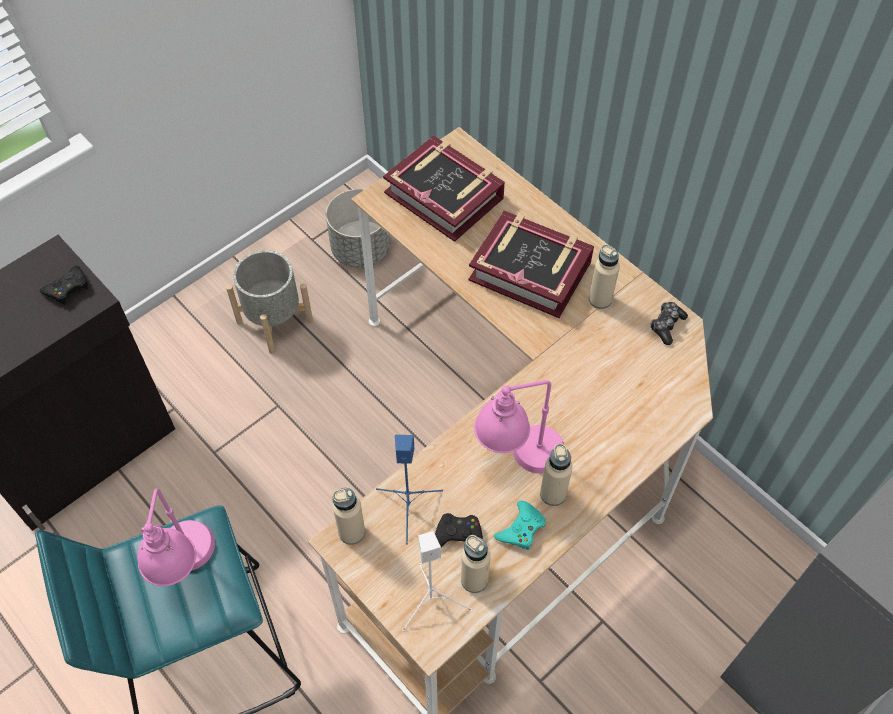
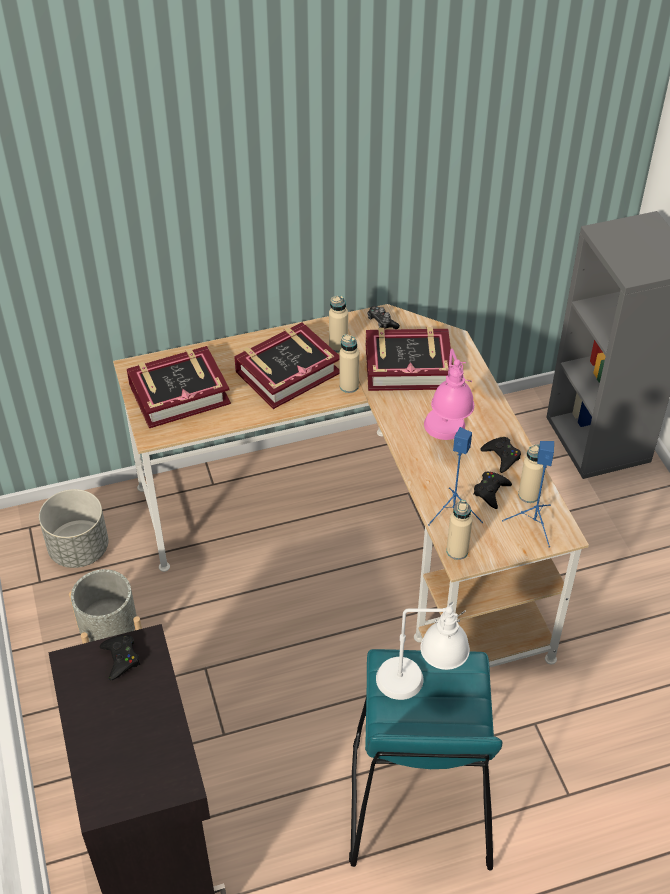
camera: 65 degrees left, 10 degrees down
pink table lamp [137,489,215,586] -> white table lamp [376,602,470,700]
white speaker [403,531,472,631] -> blue speaker [502,441,554,548]
turquoise game controller [494,501,546,550] -> black game controller [480,437,521,473]
beige bottle [540,444,573,506] -> beige bottle moved to [339,334,359,393]
none -> book [366,327,453,391]

